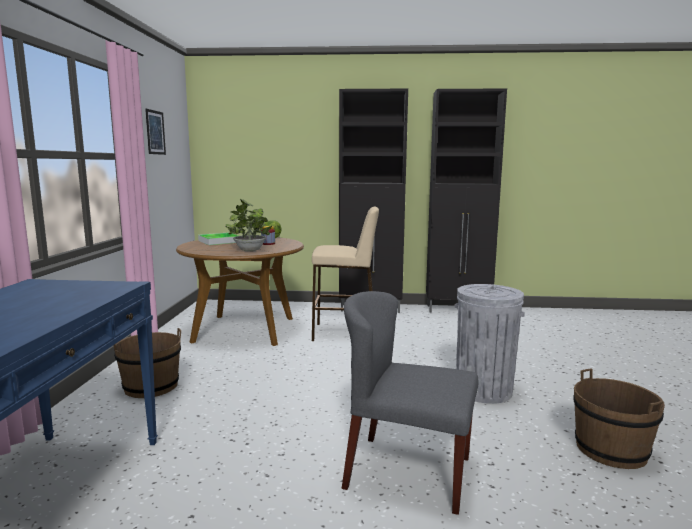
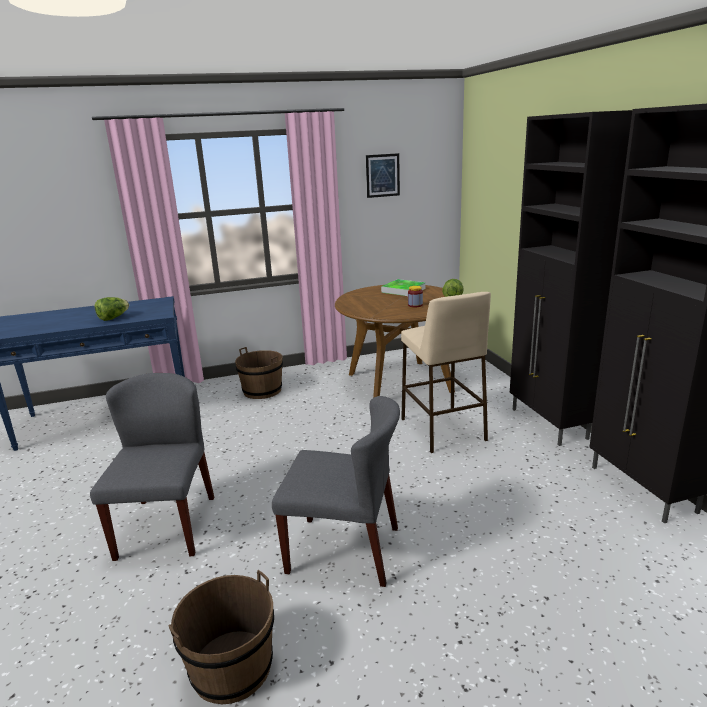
camera: 70 degrees right, 10 degrees up
potted plant [225,199,272,251] -> none
grey trash can [455,284,525,404] -> grey chair [272,396,400,587]
none -> lettuce [95,297,129,321]

